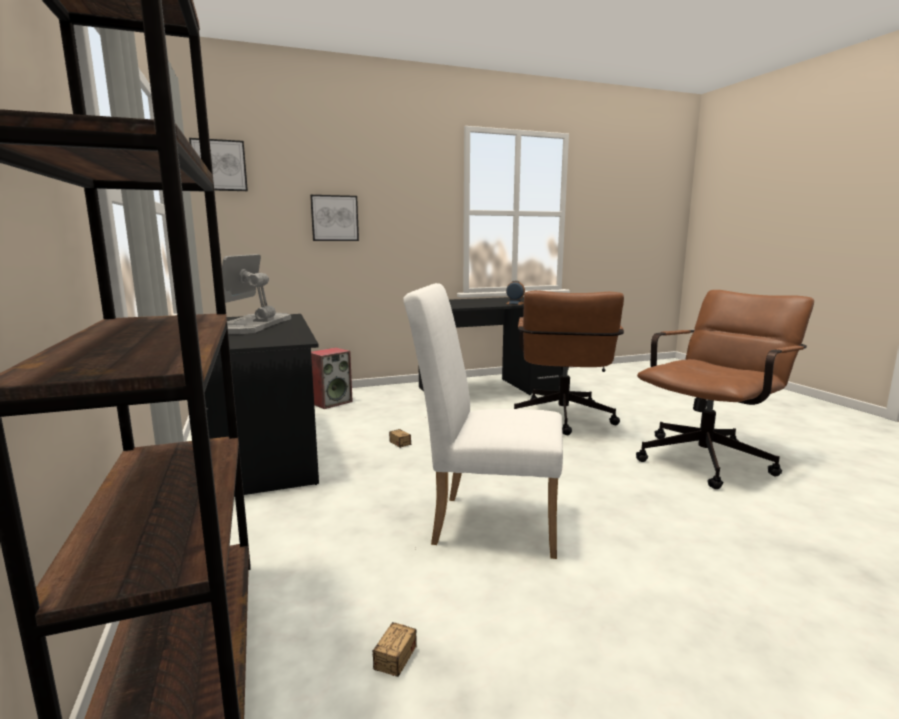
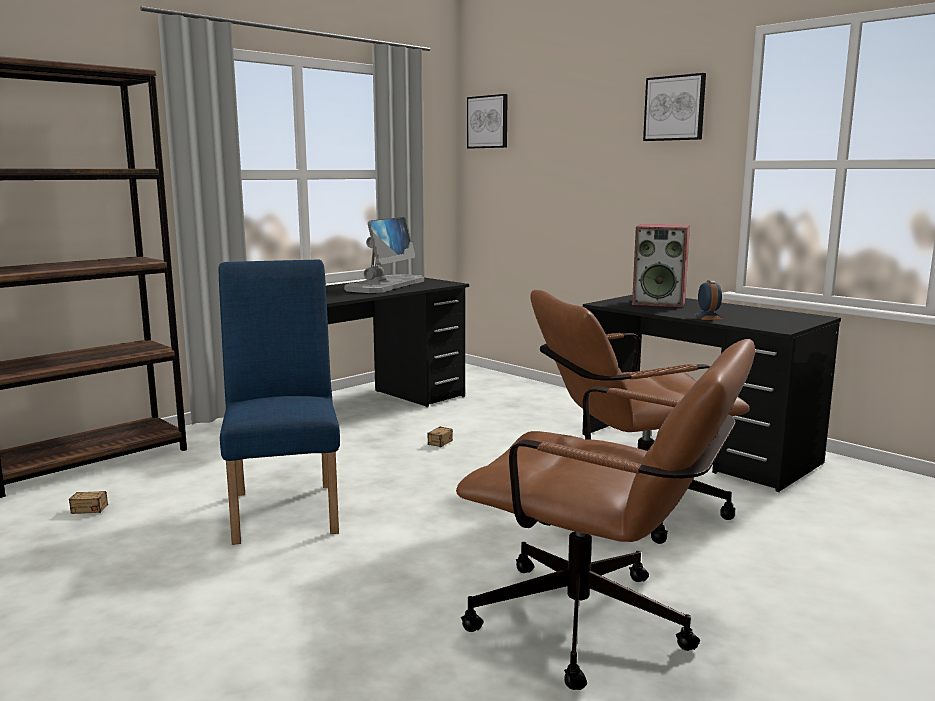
camera: 65 degrees right, 0 degrees up
monitor [222,254,291,334] -> monitor turned 135 degrees clockwise [344,217,424,293]
picture [310,195,359,241] -> picture moved to [643,73,706,141]
speaker [311,347,353,409] -> speaker moved to [632,224,690,308]
white chair [403,283,563,559] -> blue chair [219,260,340,545]

